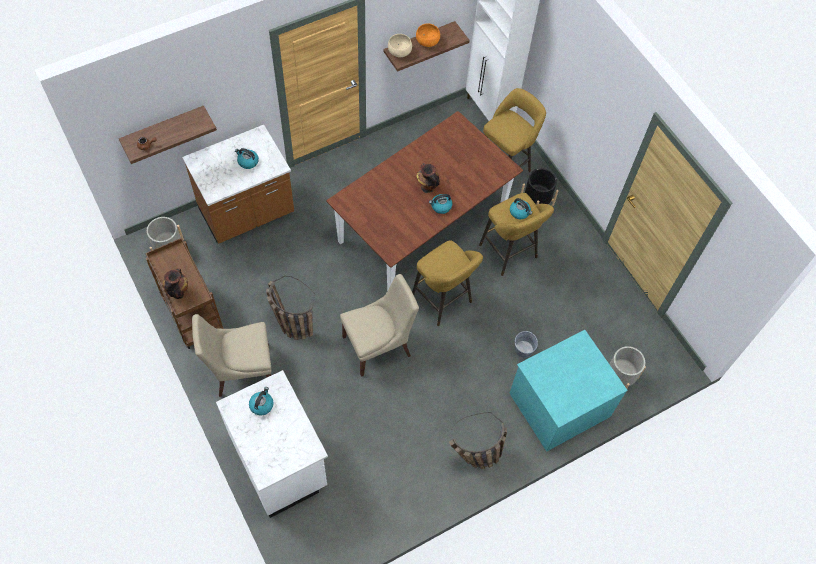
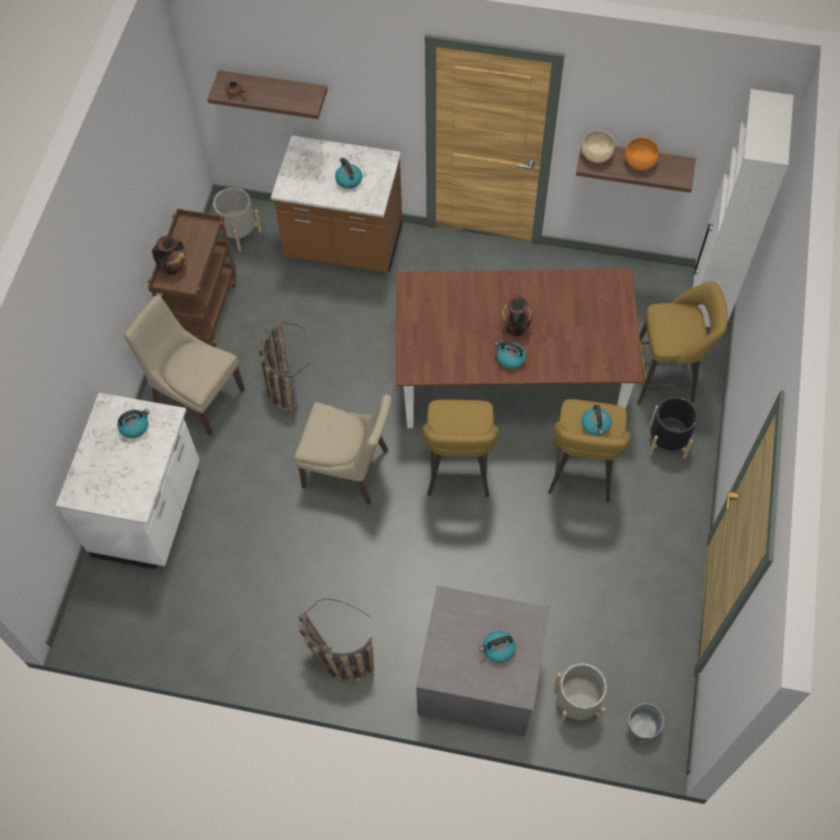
camera: 45 degrees right, 0 degrees up
turquoise dresser [509,330,628,451] -> grey dresser [416,586,550,736]
grey bucket [515,331,538,358] -> grey bucket moved to [628,703,664,741]
none -> kettle [479,631,516,663]

